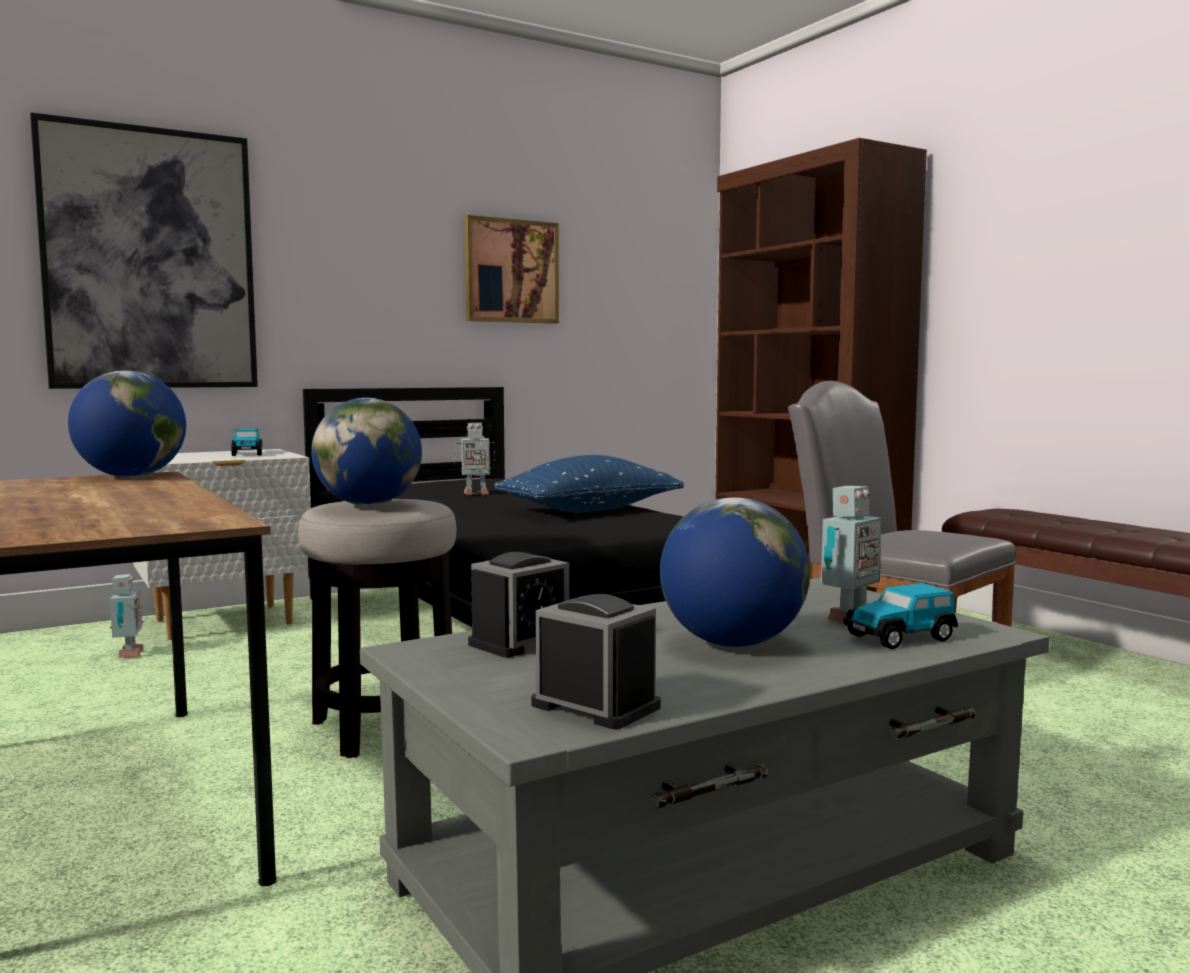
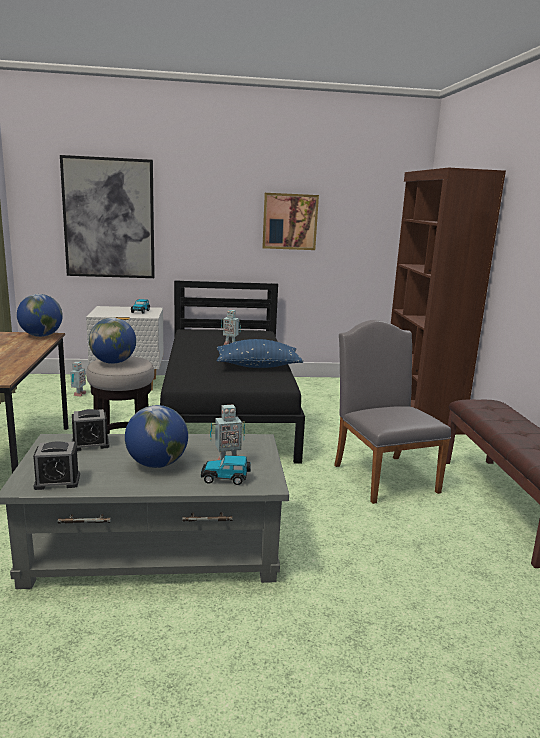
camera: 25 degrees right, 10 degrees up
alarm clock [531,594,661,729] -> alarm clock turned 105 degrees clockwise [33,441,80,490]

